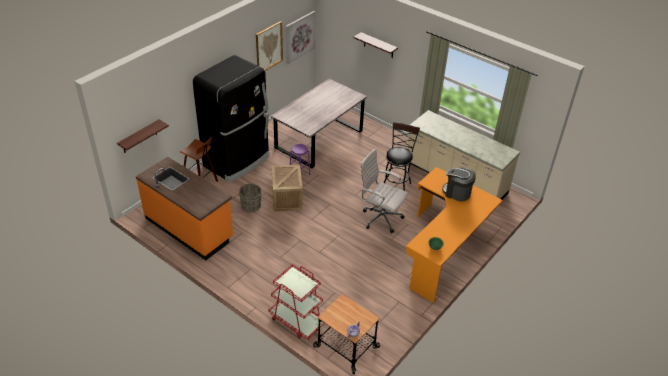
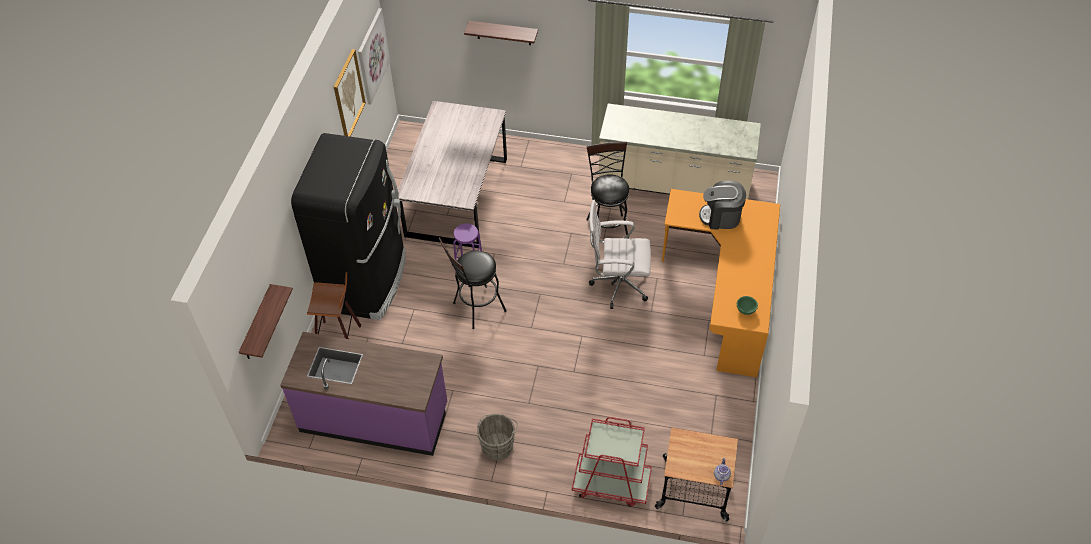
camera: 25 degrees left, 10 degrees up
orange counter [136,157,233,260] -> purple counter [280,332,447,456]
grey bucket [239,183,265,213] -> grey bucket moved to [477,414,518,461]
crate [271,164,303,212] -> black stool [438,237,507,329]

